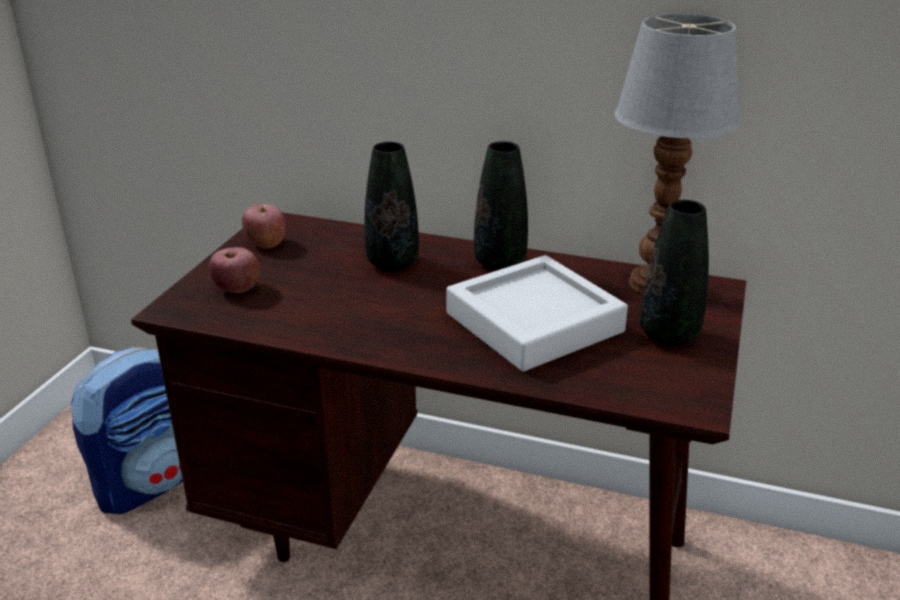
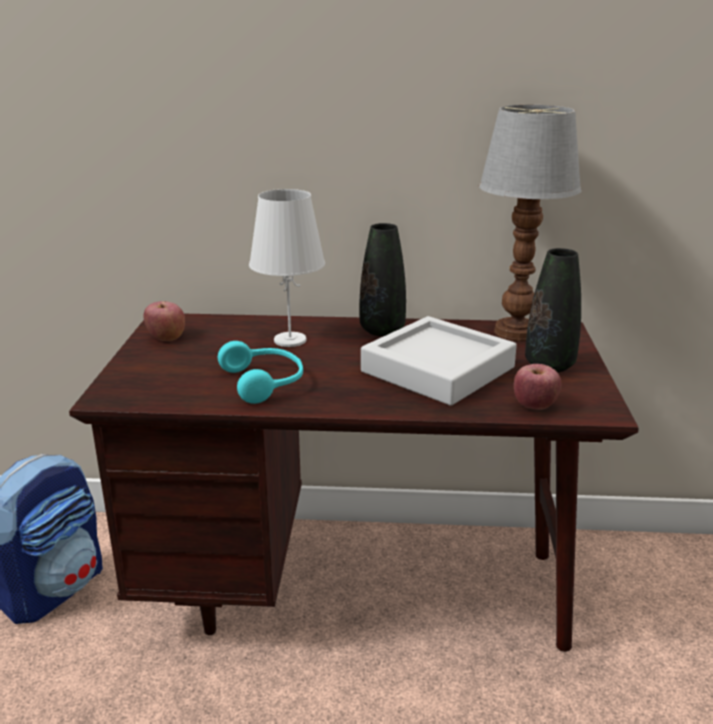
camera: 15 degrees left, 5 degrees down
apple [209,247,260,293] -> apple moved to [514,364,561,410]
black vase [364,142,419,271] -> white table lamp [249,189,325,347]
none -> turquoise headphones [218,341,303,404]

